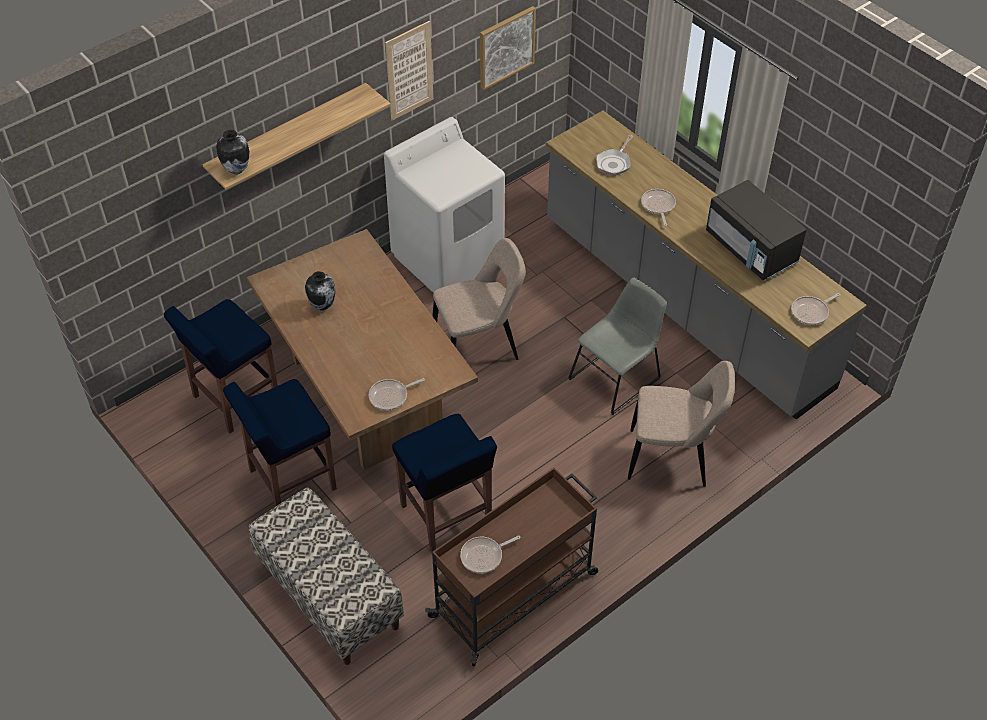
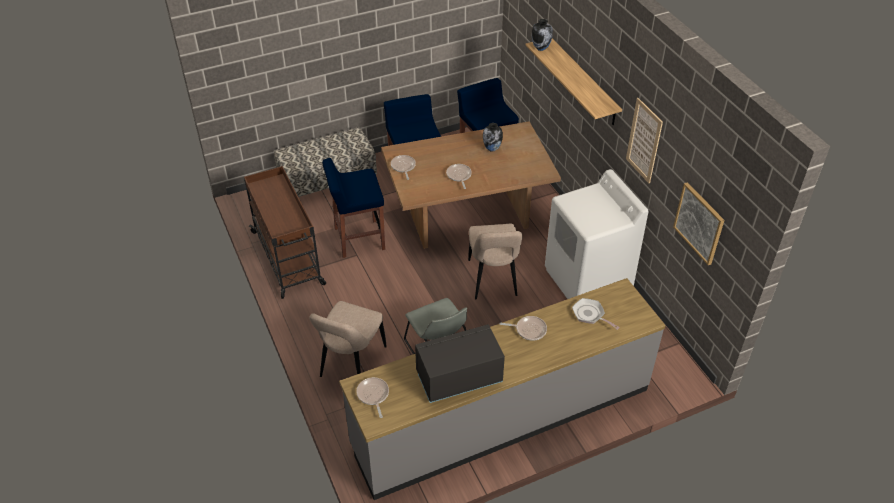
camera: 105 degrees right, 5 degrees down
frying pan [460,535,520,574] -> frying pan moved to [446,164,472,189]

